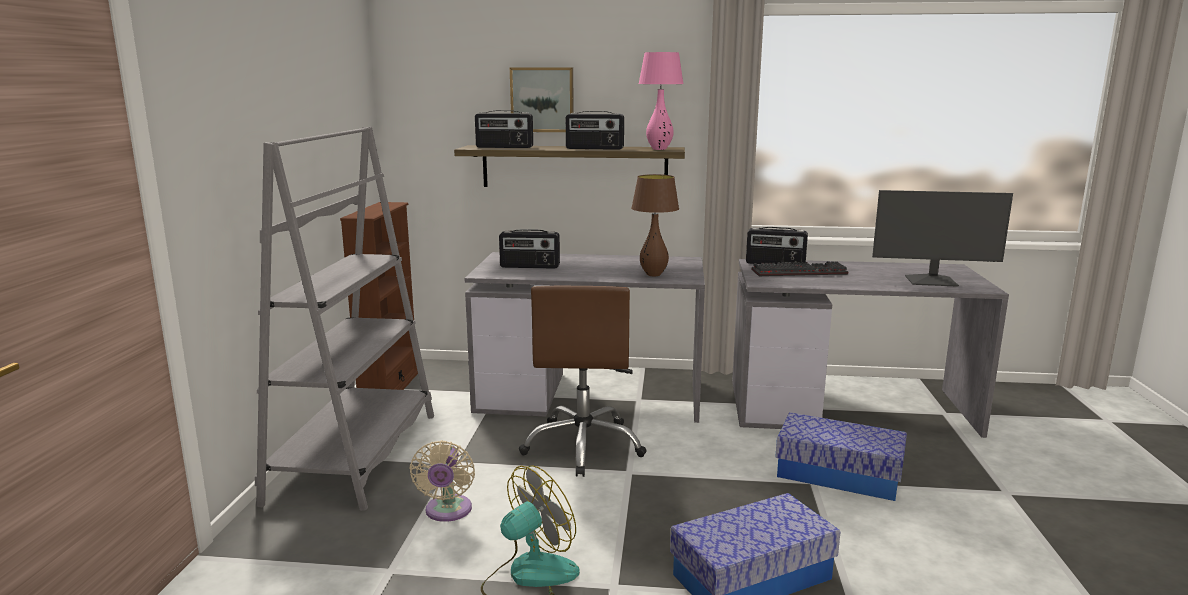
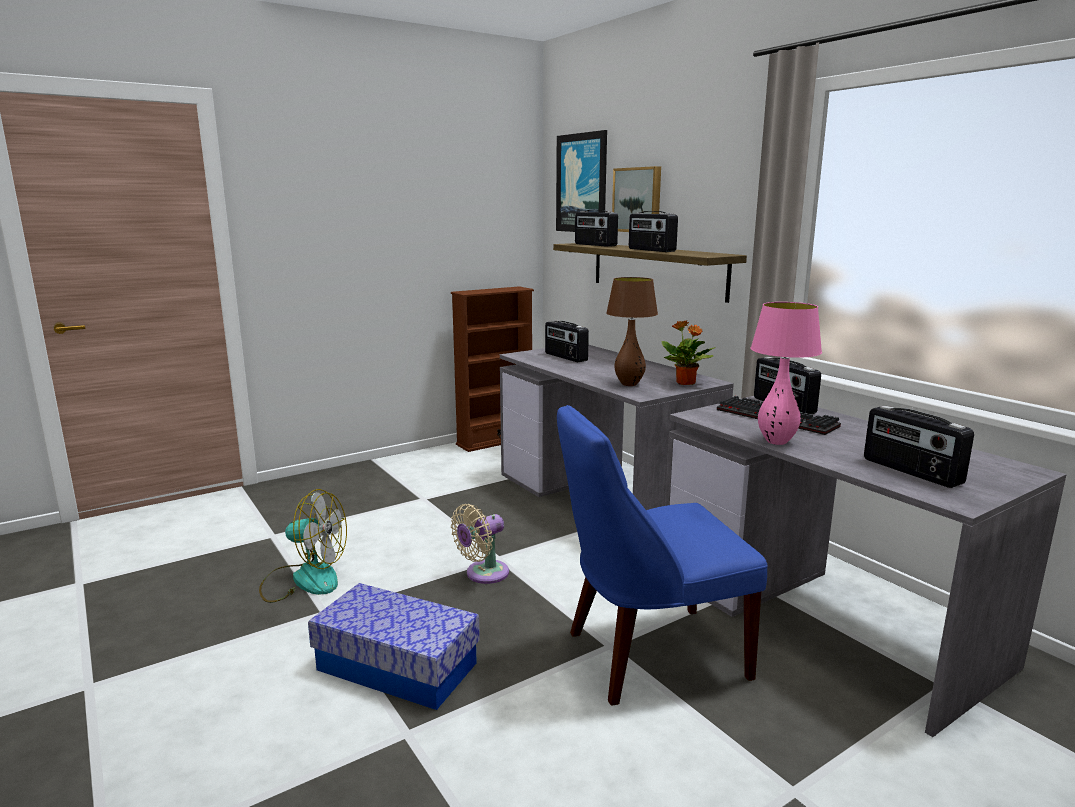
camera: 50 degrees right, 0 degrees up
grey bookcase [255,127,434,511] -> none
beige fan [409,440,475,522] -> beige fan moved to [451,504,509,584]
brown office chair [519,286,647,477] -> none
pink table lamp [639,52,683,150] -> pink table lamp moved to [751,302,822,445]
storage box [775,412,907,501] -> blue chair [557,405,768,706]
monitor [872,190,1013,287] -> radio [864,406,974,488]
none -> picture [556,130,607,232]
none -> potted plant [661,321,716,385]

